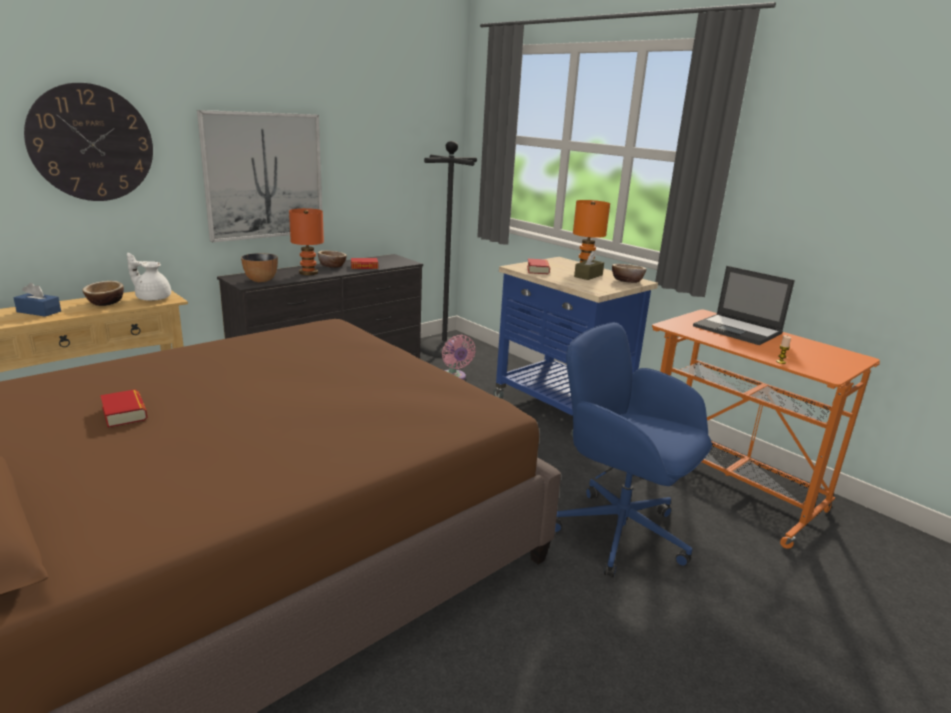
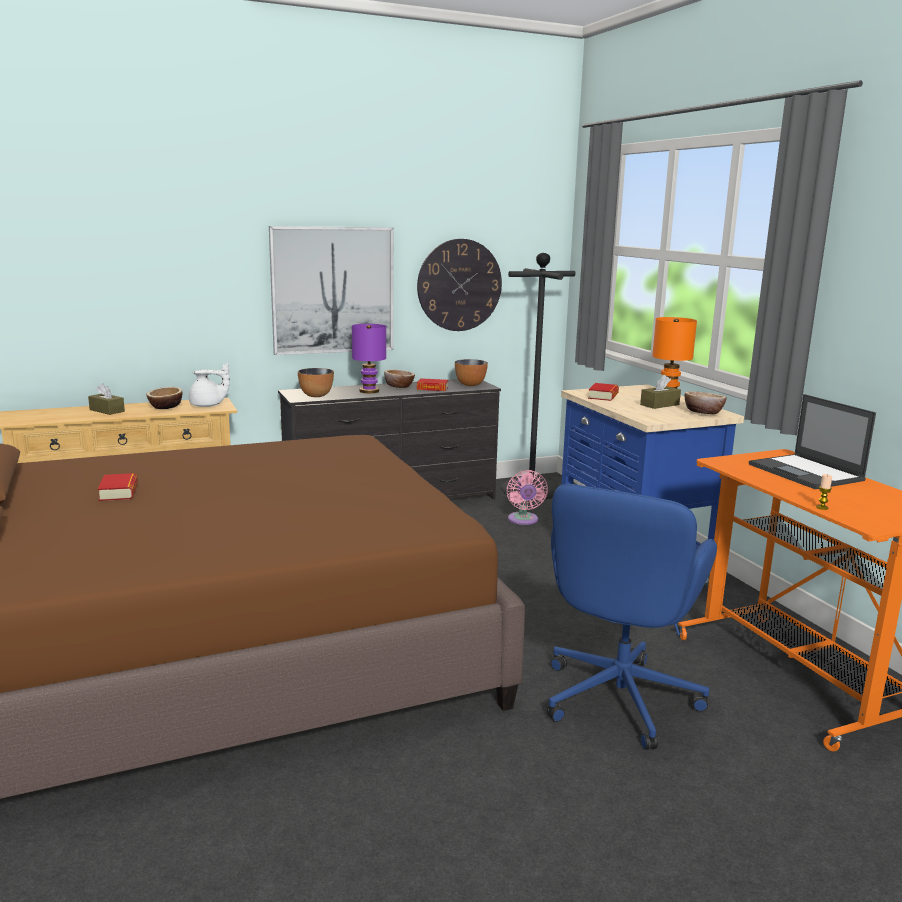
camera: 20 degrees right, 5 degrees down
blue tissue box [14,283,61,317] -> brown tissue box [88,383,125,415]
wall clock [24,83,153,201] -> wall clock moved to [417,239,502,331]
white teapot [127,253,171,301] -> white teapot turned 135 degrees clockwise [189,363,230,407]
orange table lamp [289,208,324,275] -> purple table lamp [352,324,386,393]
blue office chair [555,322,712,577] -> blue office chair turned 120 degrees counterclockwise [546,484,717,750]
none -> bowl [455,359,488,386]

